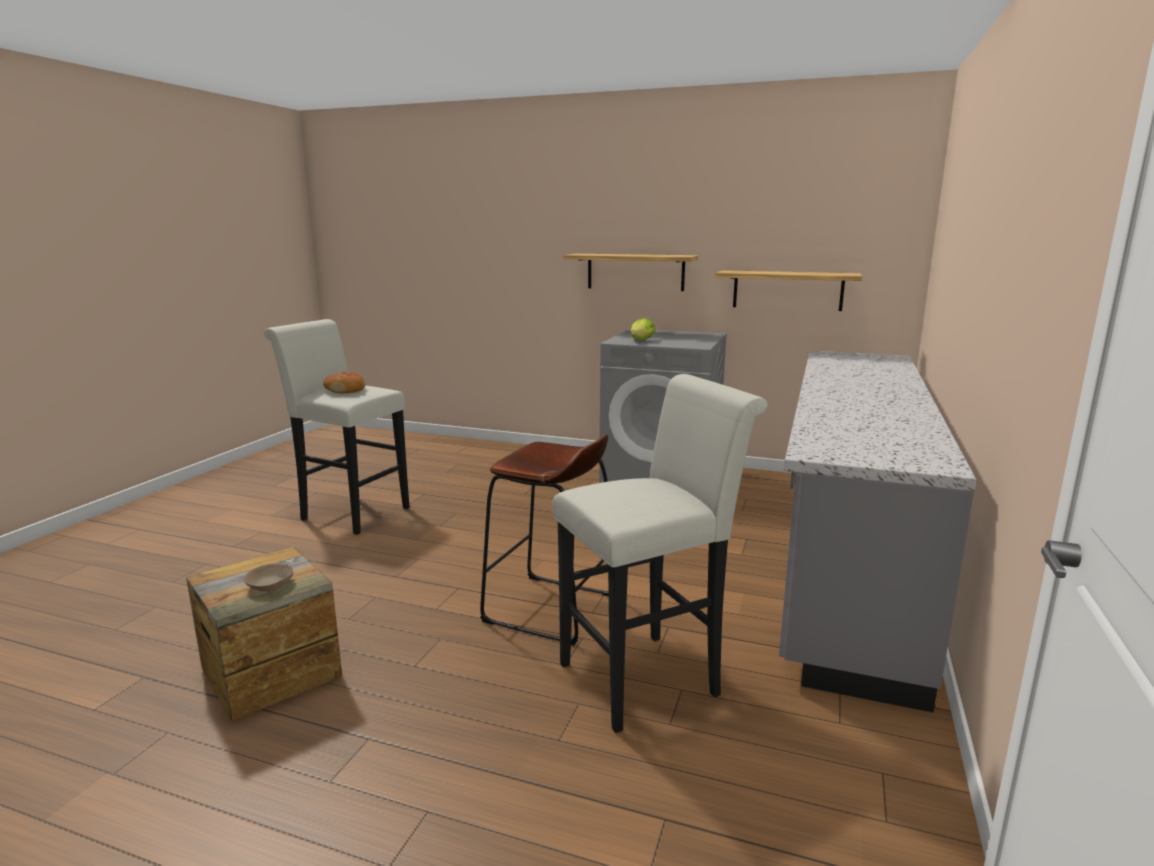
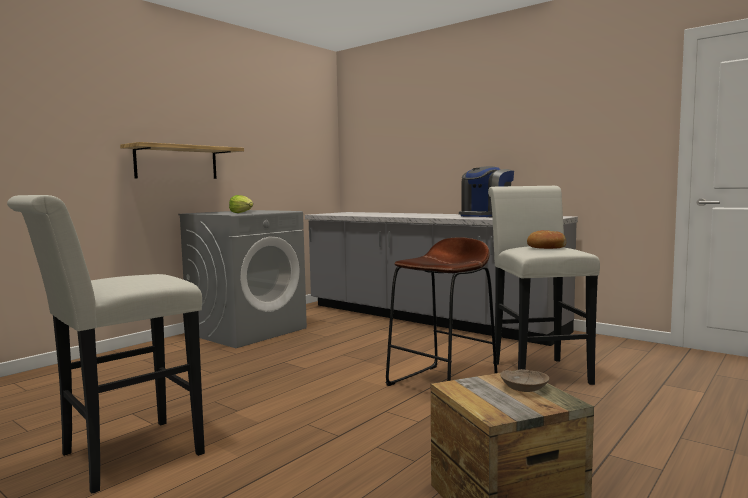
camera: 70 degrees left, 10 degrees down
bread [323,372,366,393] -> bread moved to [527,230,566,249]
shelf [715,270,862,311] -> none
none -> coffee machine [459,166,514,218]

